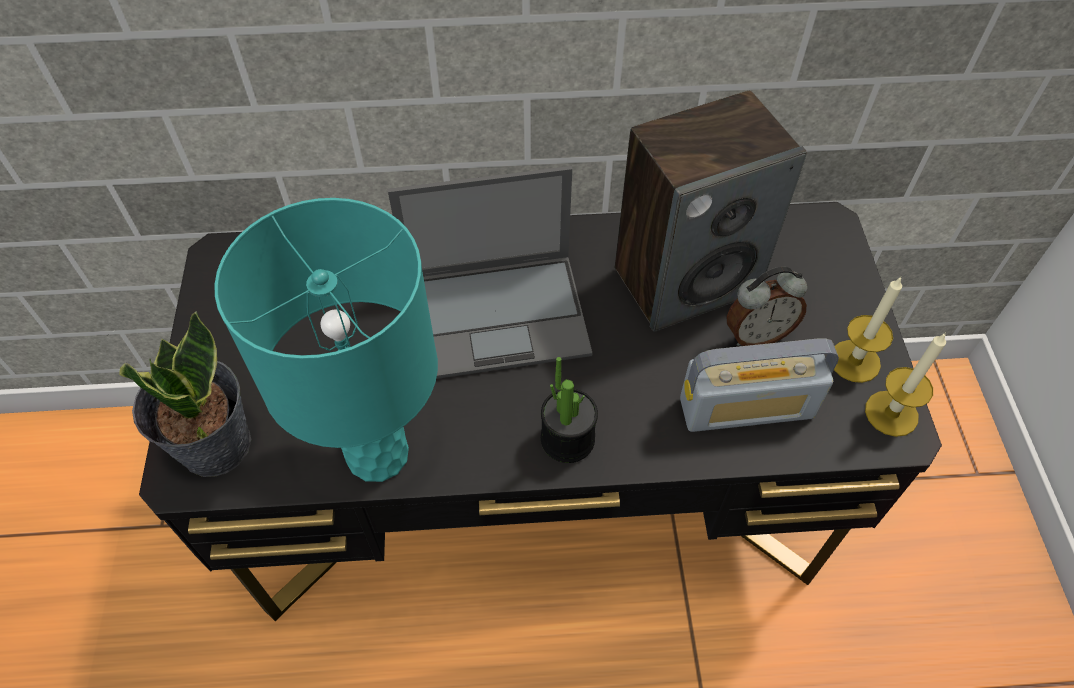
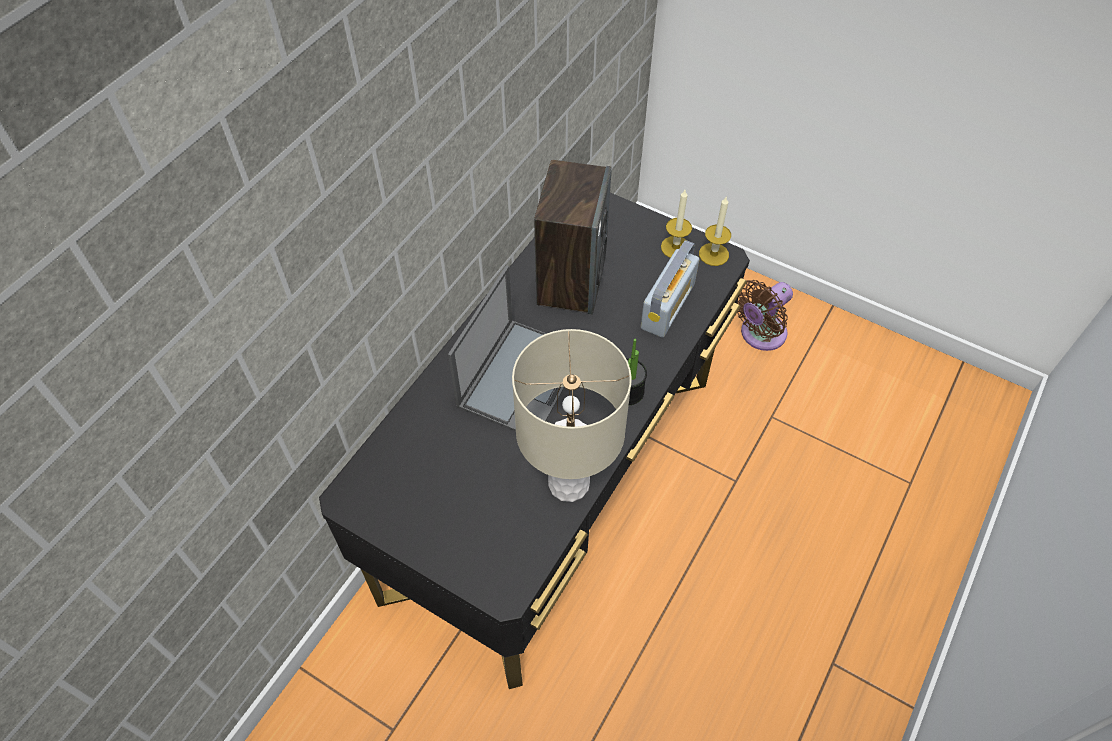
camera: 55 degrees left, 0 degrees up
potted plant [119,311,251,477] -> none
turquoise table lamp [215,198,438,482] -> beige table lamp [512,329,632,502]
alarm clock [727,267,807,346] -> none
none -> brown fan [737,280,793,351]

